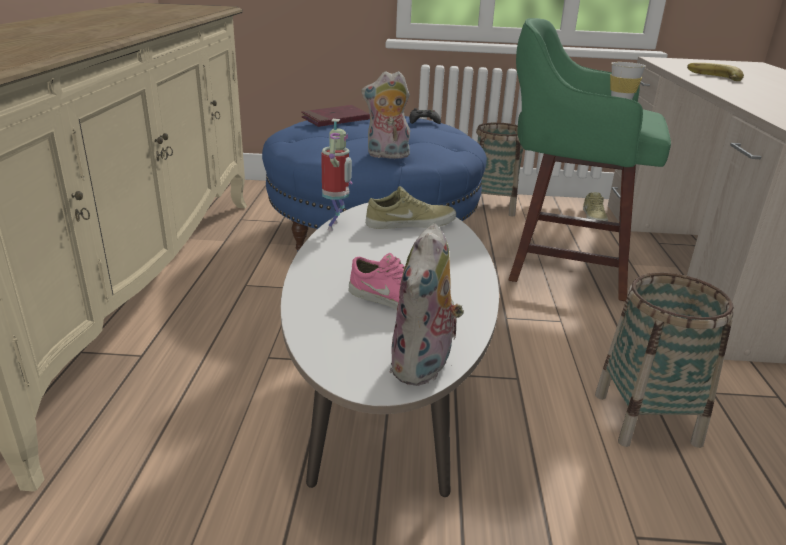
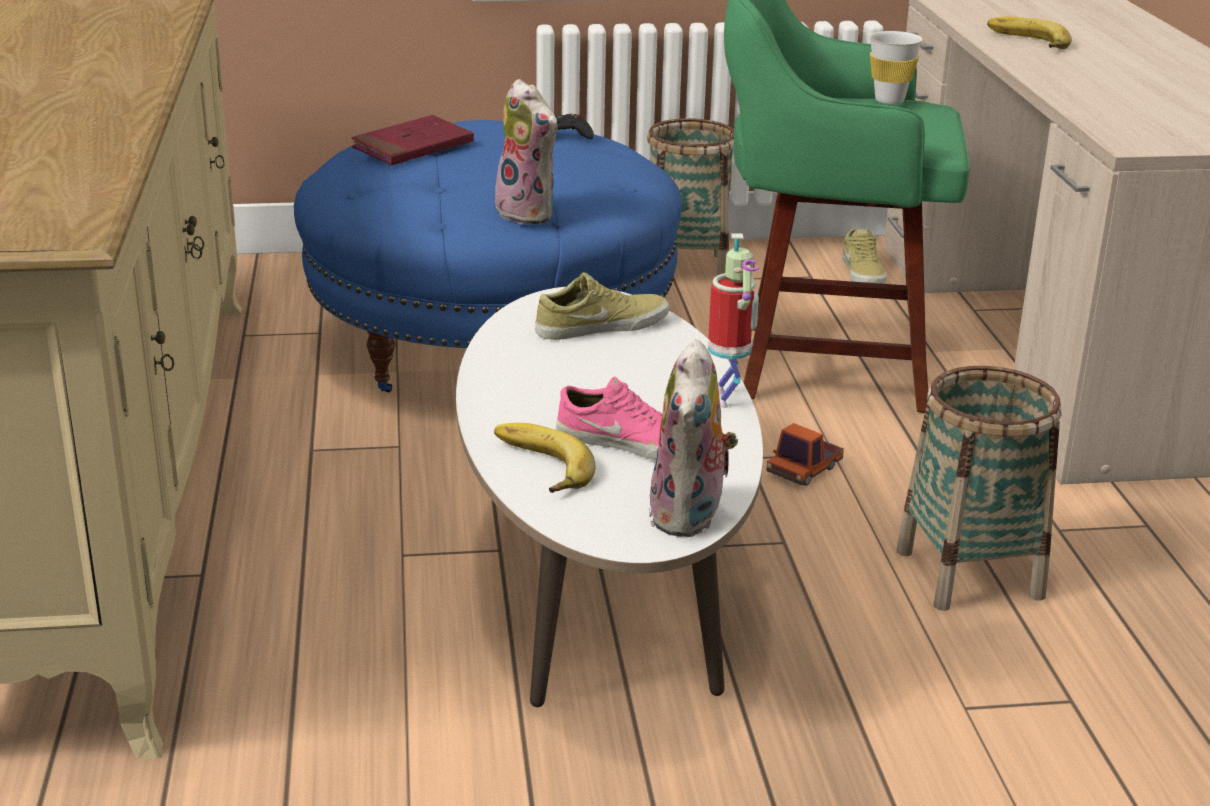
camera: 10 degrees left, 0 degrees up
toy robot [321,119,353,231] -> toy robot moved to [708,233,759,408]
plush toy [361,71,410,159] -> plush toy turned 120 degrees counterclockwise [495,79,558,225]
none -> banana [494,423,595,493]
none -> toy truck [766,423,844,486]

